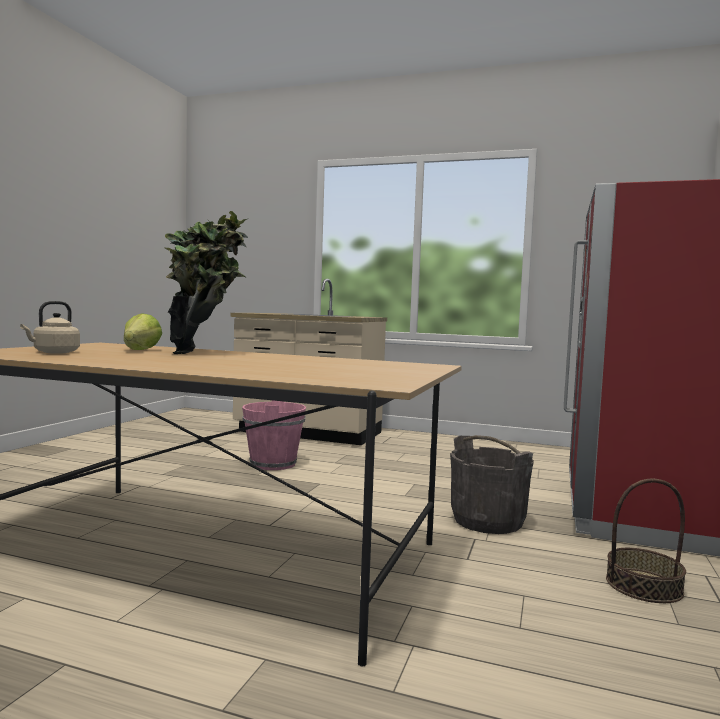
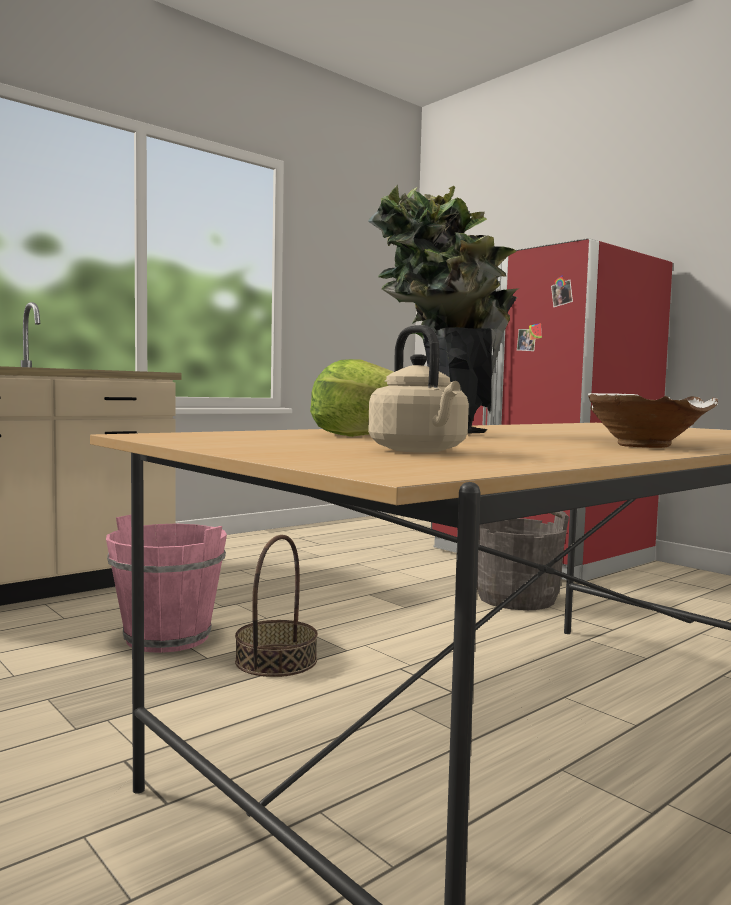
camera: 60 degrees left, 0 degrees up
basket [606,479,686,603] -> basket moved to [235,535,318,677]
none -> white bowl [588,393,718,448]

